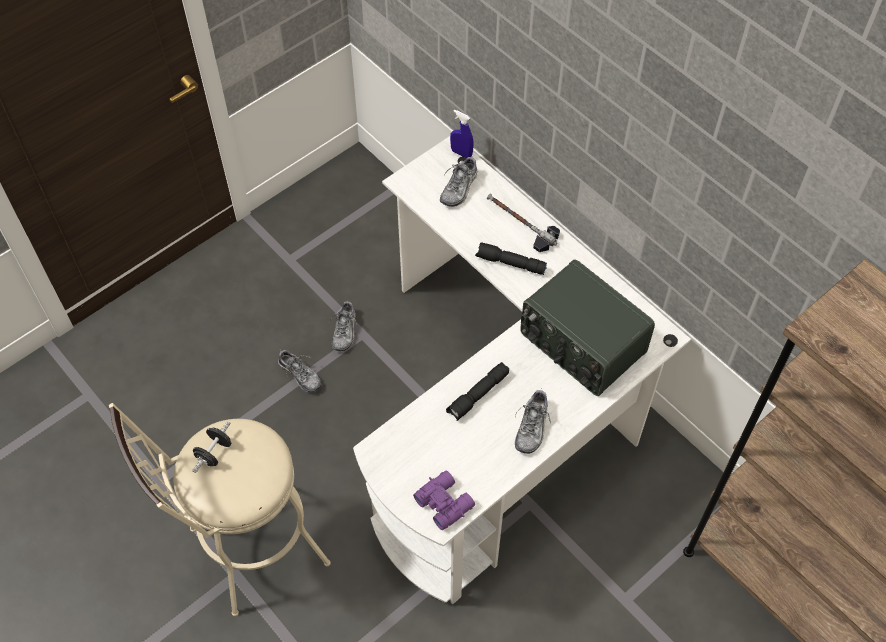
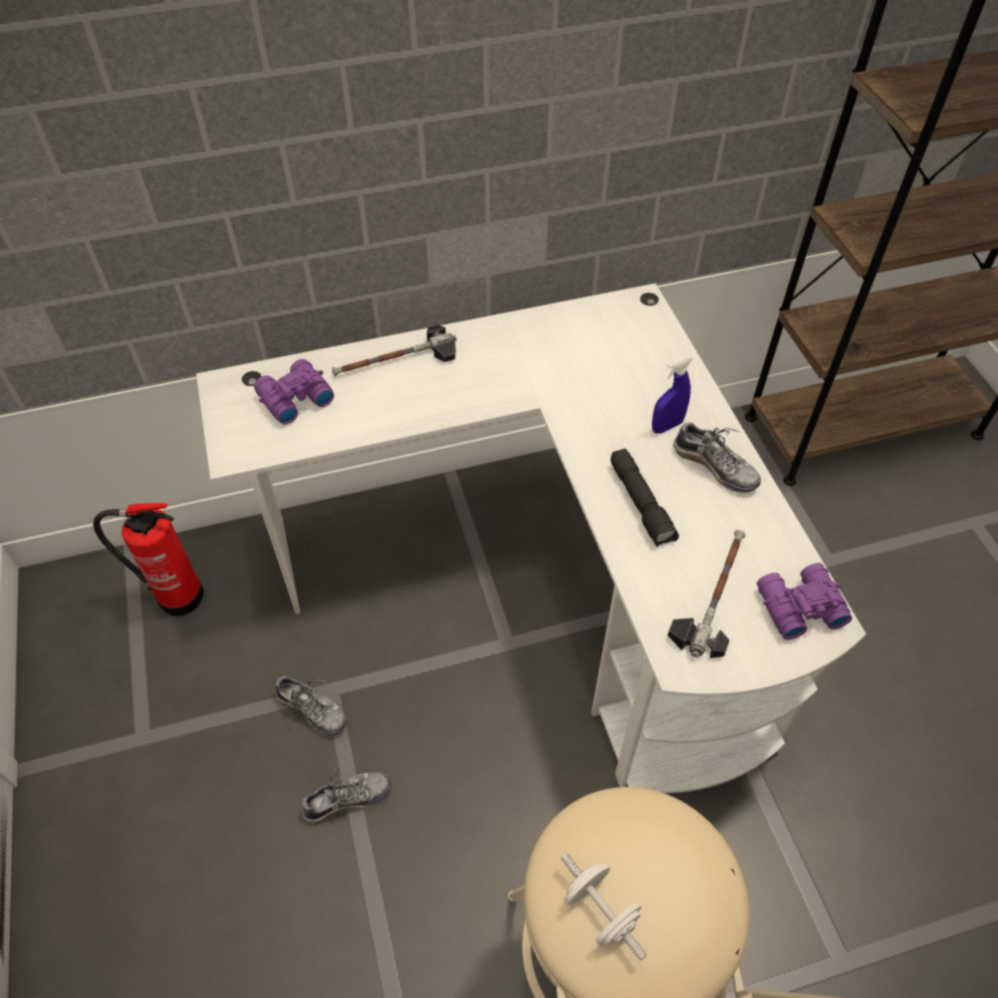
camera: 65 degrees left, 5 degrees down
black dumbbell [193,421,231,473] -> white dumbbell [560,853,646,960]
shoe [440,157,477,207] -> purple binoculars [254,359,334,424]
blue spray bottle [450,109,474,159] -> blue spray bottle moved to [652,355,693,434]
black flashlight [475,243,547,275] -> none
radio [520,259,655,396] -> none
none -> fire extinguisher [93,503,204,616]
none -> hammer [668,530,746,658]

